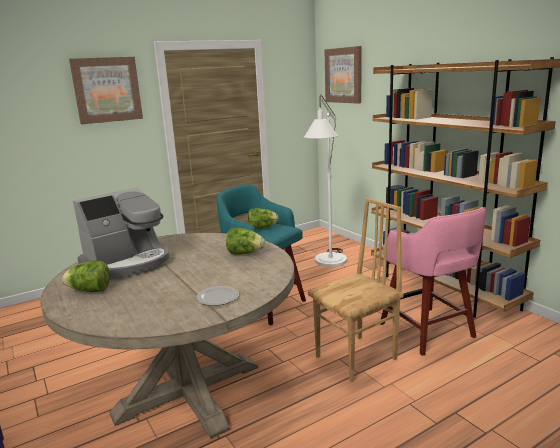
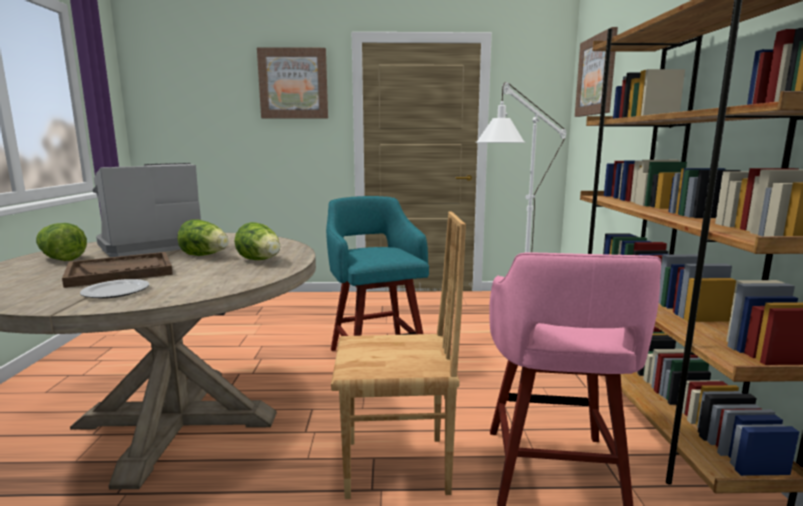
camera: 30 degrees right, 5 degrees down
coffee machine [73,187,169,279] -> coffee machine turned 150 degrees clockwise [93,163,201,257]
lettuce [248,208,278,230] -> lettuce moved to [177,219,229,256]
none -> brown tray [62,252,173,288]

